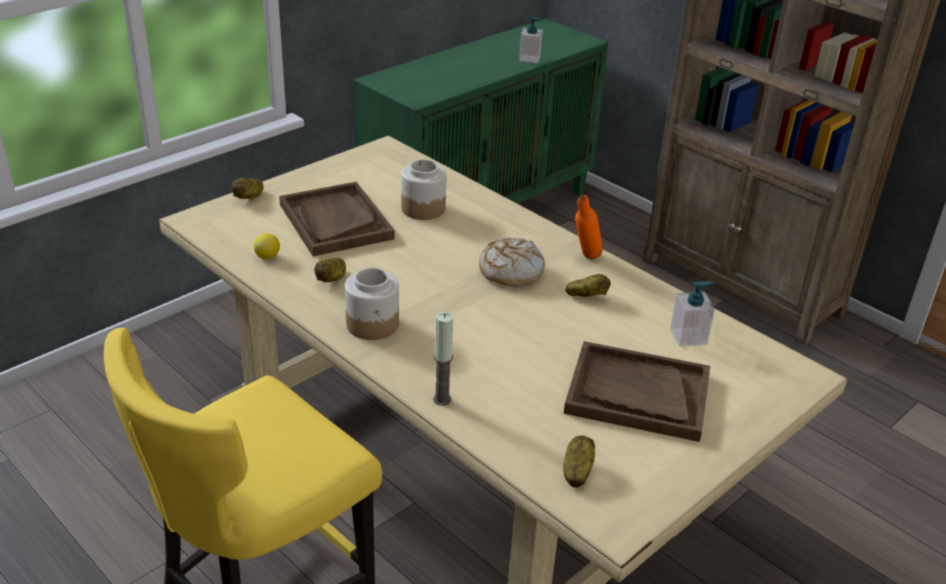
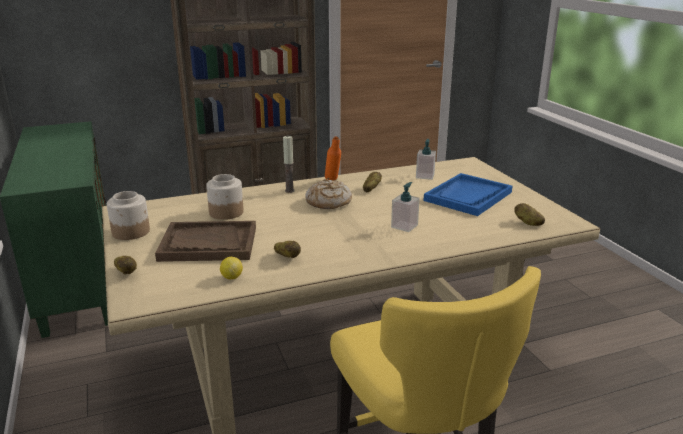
camera: 65 degrees left, 10 degrees down
jar [345,268,399,340] -> jar moved to [107,191,150,240]
candle [433,312,453,406] -> candle moved to [283,136,295,193]
soap dispenser [519,17,543,63] -> soap dispenser moved to [391,182,420,232]
brown tray [564,341,710,442] -> blue tray [423,173,512,216]

